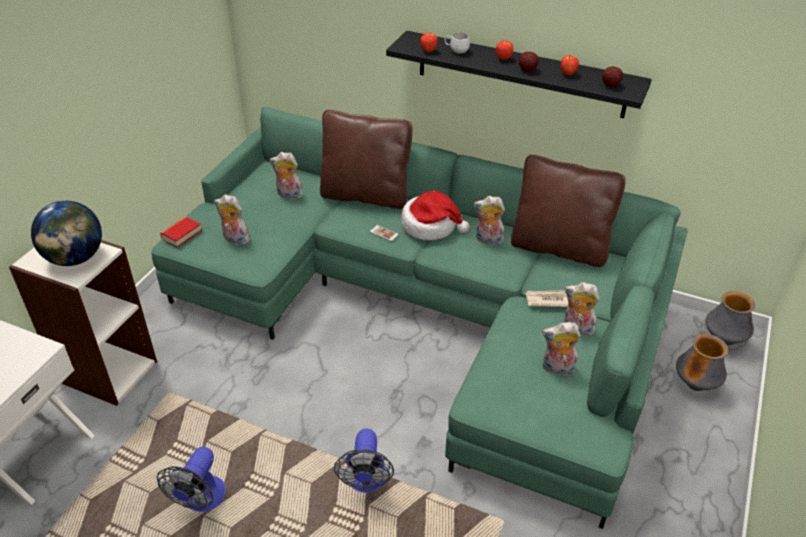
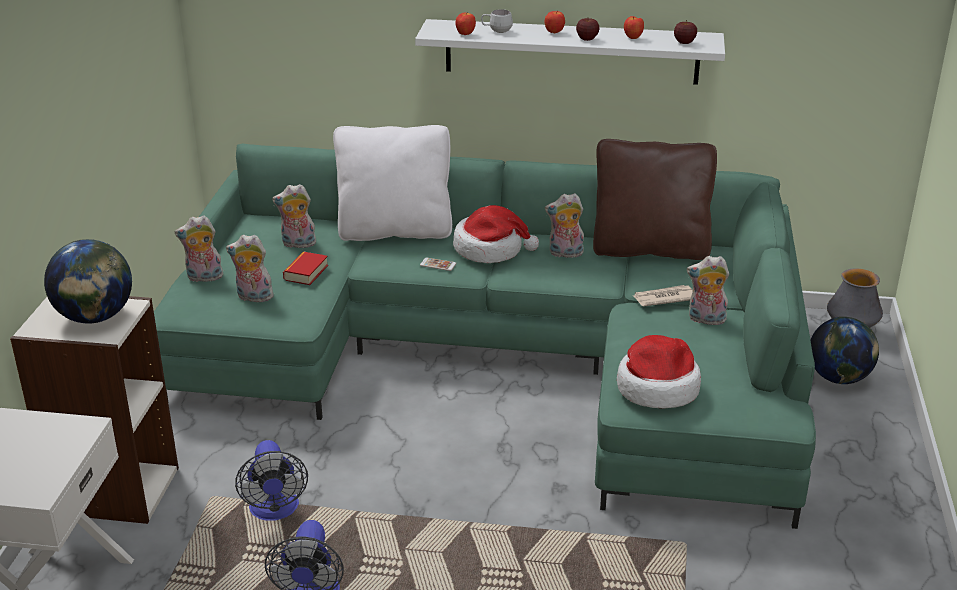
camera: 15 degrees left, 10 degrees down
book [160,217,202,248] -> book moved to [283,251,328,285]
brown pillow [320,110,413,209] -> white pillow [333,125,452,241]
fan [334,428,394,493] -> fan moved to [235,440,308,521]
black shelf [386,31,652,118] -> white shelf [415,19,725,85]
plush toy [542,322,581,376] -> plush toy moved to [175,215,223,282]
vase [676,334,728,391] -> globe [811,317,879,384]
none -> hat [617,335,701,408]

